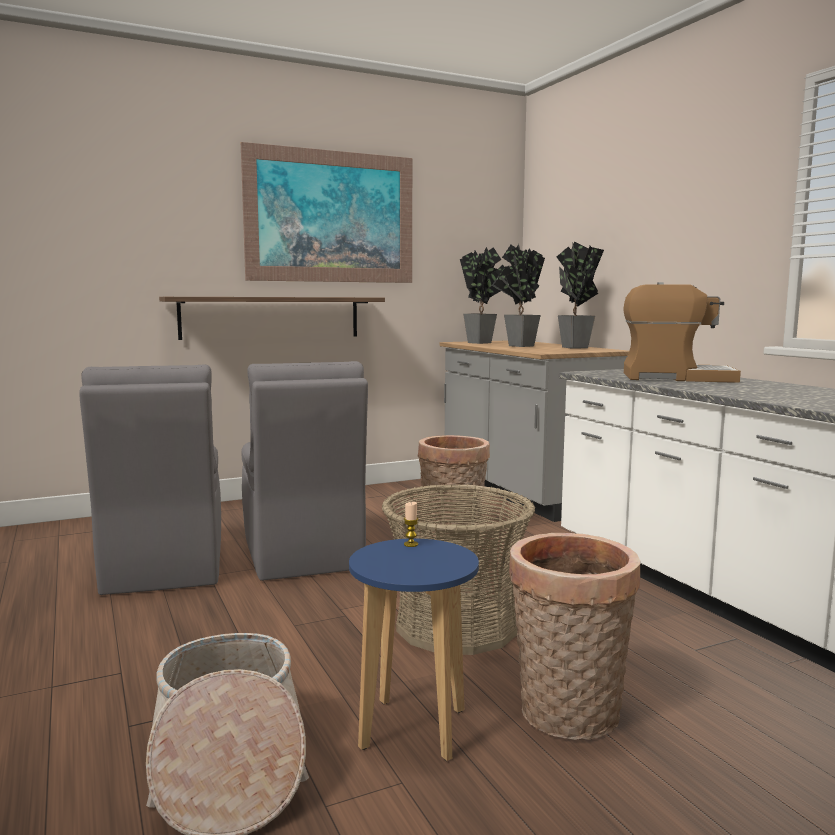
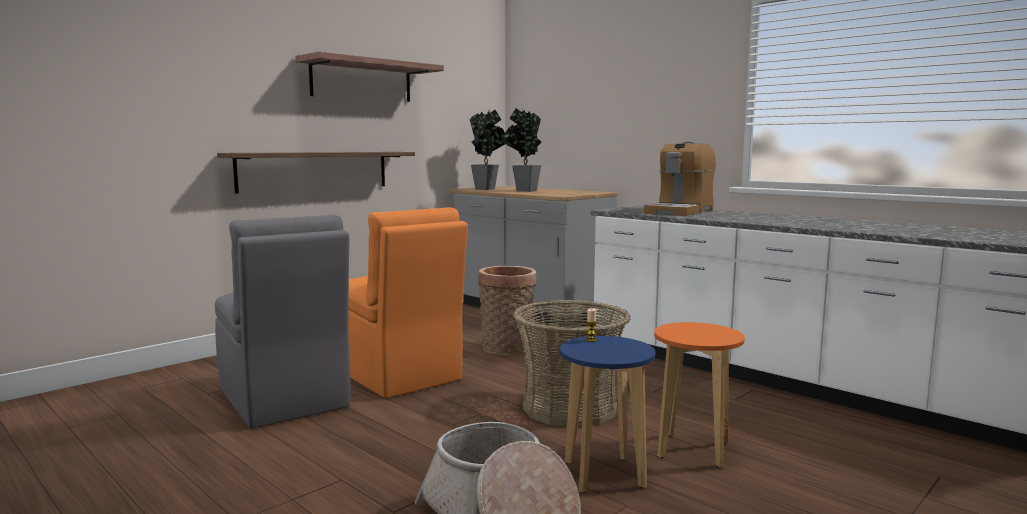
camera: 20 degrees left, 0 degrees up
picture [241,142,412,283] -> shelf [295,51,444,102]
grey chair [241,361,368,581] -> orange chair [348,207,468,398]
basket [509,533,640,740] -> orange stool [654,322,745,468]
potted plant [557,242,604,349] -> none
coffee machine [623,282,741,383] -> coffee machine turned 135 degrees clockwise [644,142,716,216]

